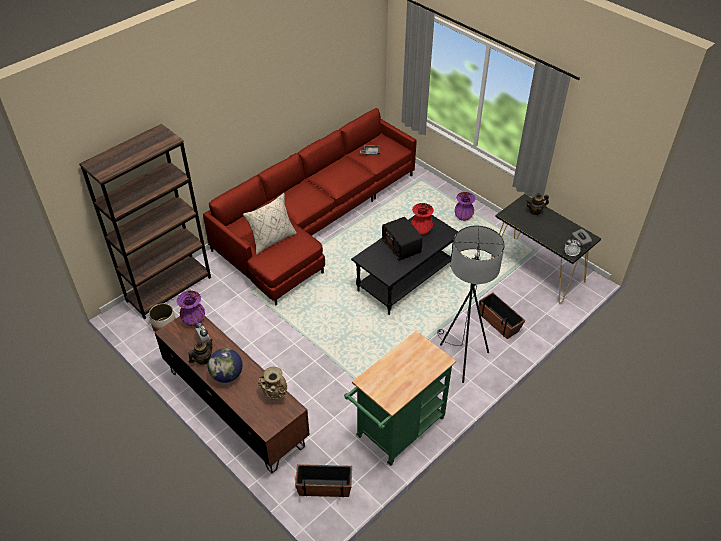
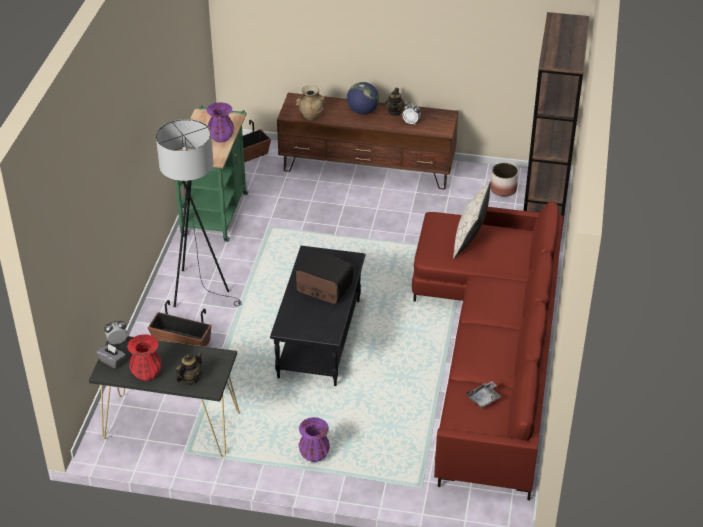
camera: 145 degrees right, 5 degrees down
purple vase [177,290,205,326] -> purple vase moved to [206,102,234,143]
red vase [411,203,434,235] -> red vase moved to [127,334,162,381]

